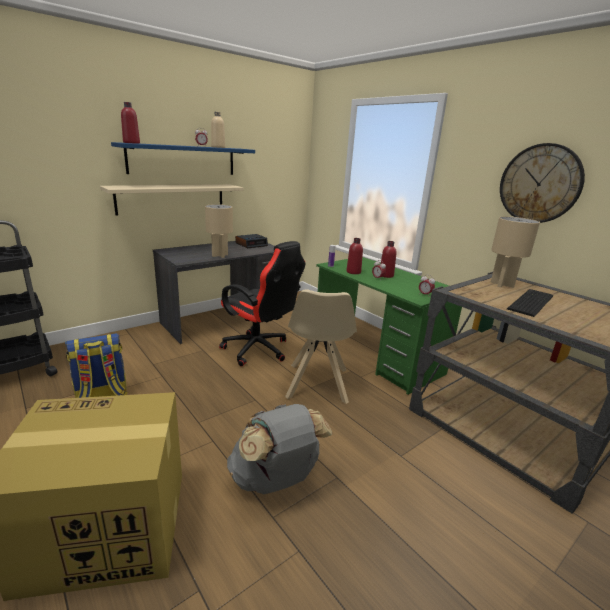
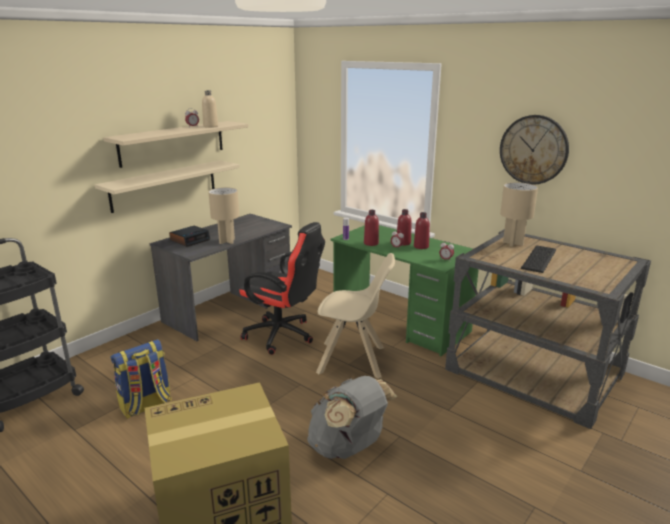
camera: 10 degrees left, 0 degrees up
blue shelf [111,142,255,175] -> beige shelf [103,121,248,168]
red bottle [121,102,140,144] -> red bottle moved to [414,212,430,249]
alarm clock [235,234,268,248] -> alarm clock moved to [169,226,210,247]
beige chair [285,289,357,404] -> beige chair turned 75 degrees counterclockwise [316,253,395,379]

